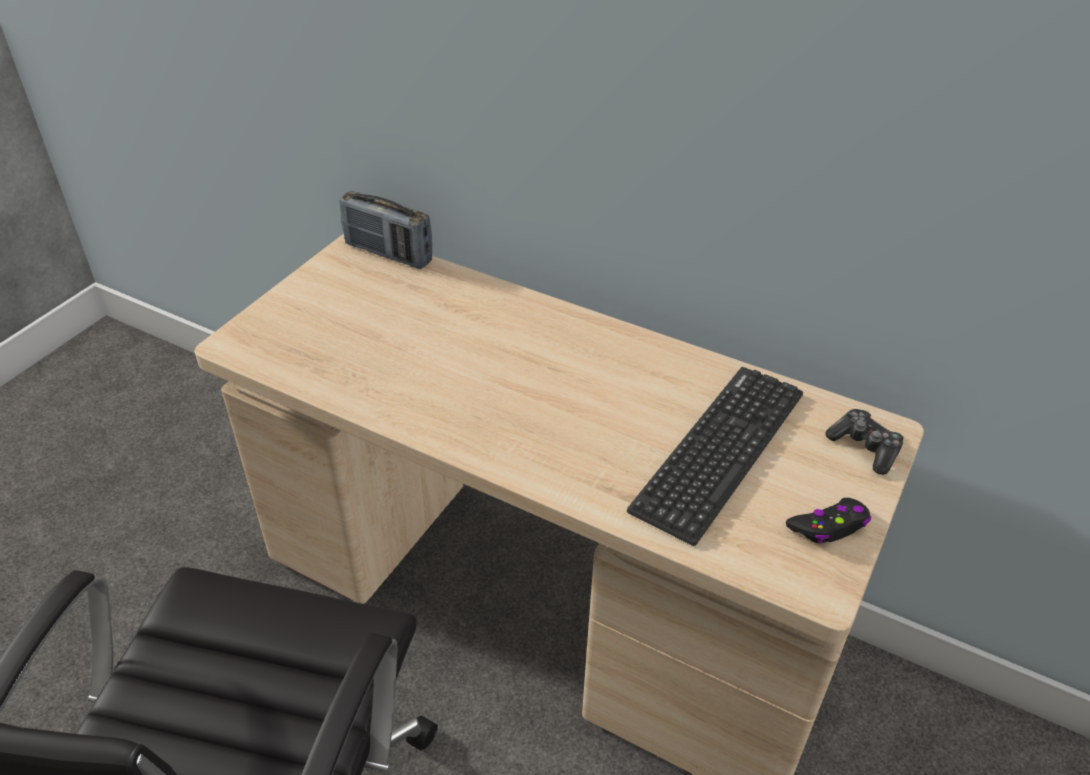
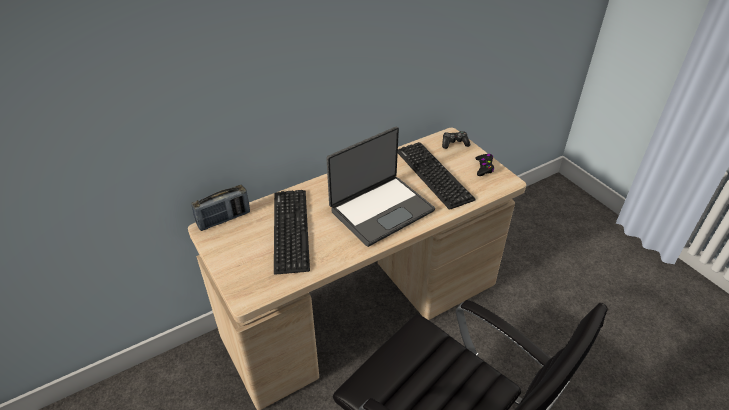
camera: 60 degrees left, 0 degrees up
none -> keyboard [274,190,310,275]
none -> laptop [326,127,435,247]

